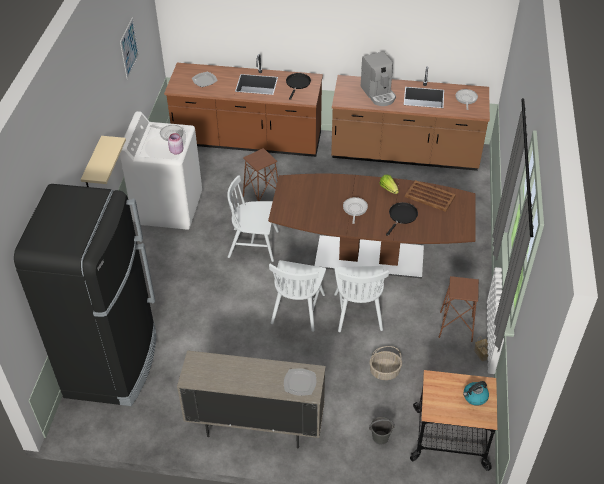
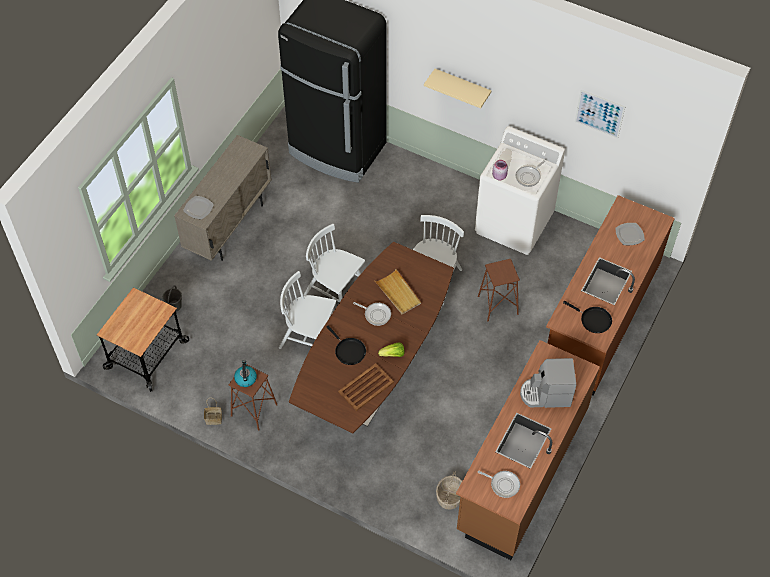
camera: 110 degrees right, 10 degrees up
basket [369,346,402,380] -> basket moved to [436,471,462,510]
kettle [463,381,489,406] -> kettle moved to [234,360,257,387]
none -> beige tray [375,269,421,314]

